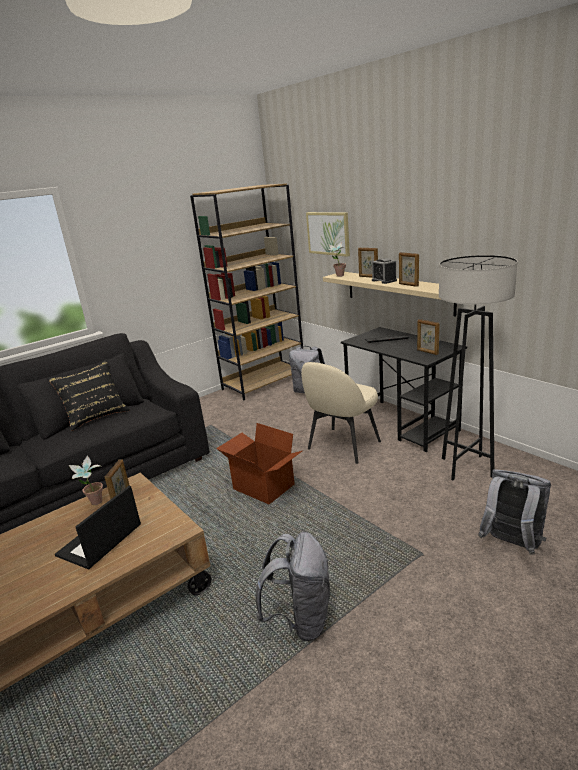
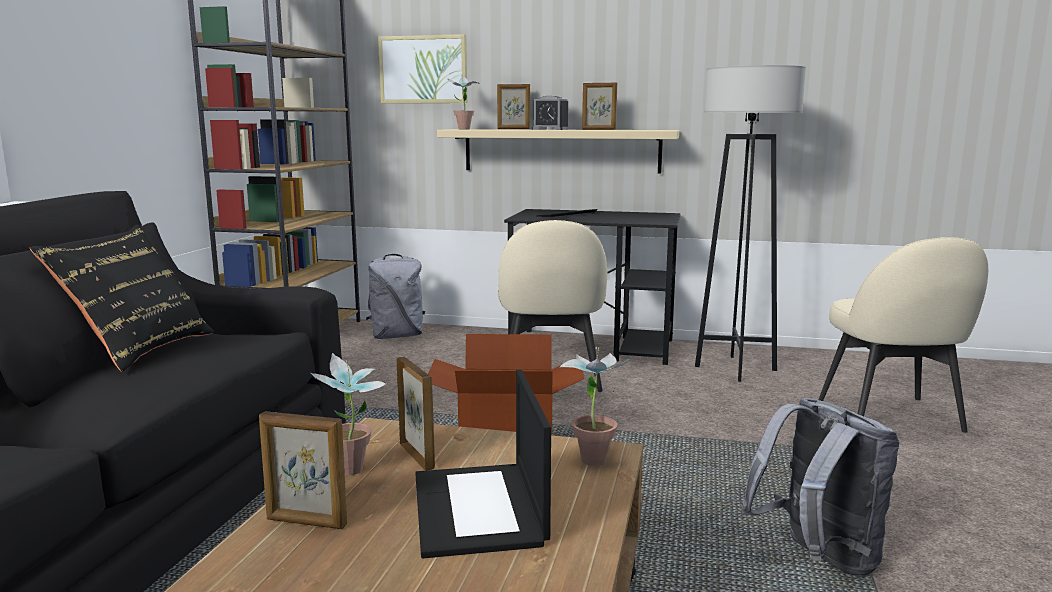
camera: 40 degrees left, 10 degrees down
picture frame [417,319,440,355] -> picture frame moved to [259,411,347,529]
grey backpack [478,469,551,555] -> beige chair [818,237,988,433]
none -> potted plant [559,347,631,466]

